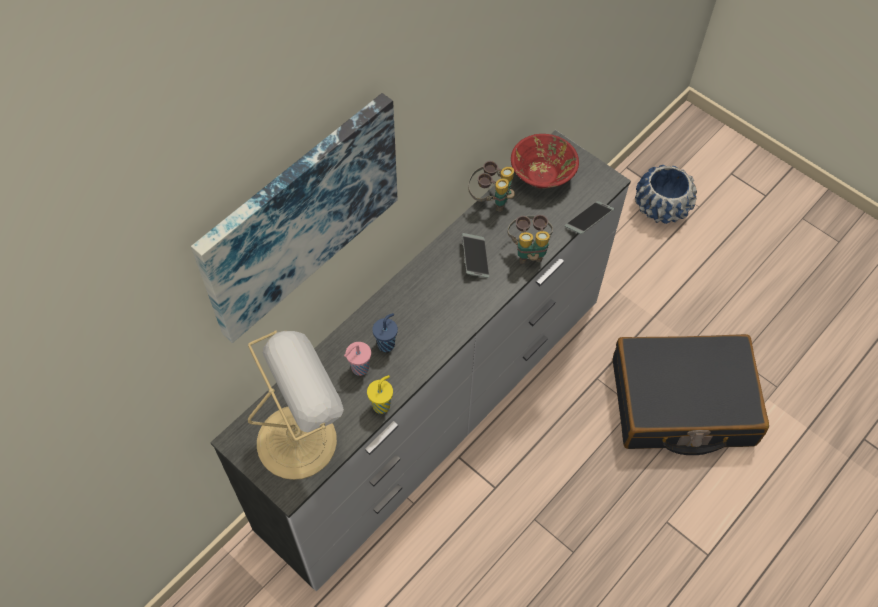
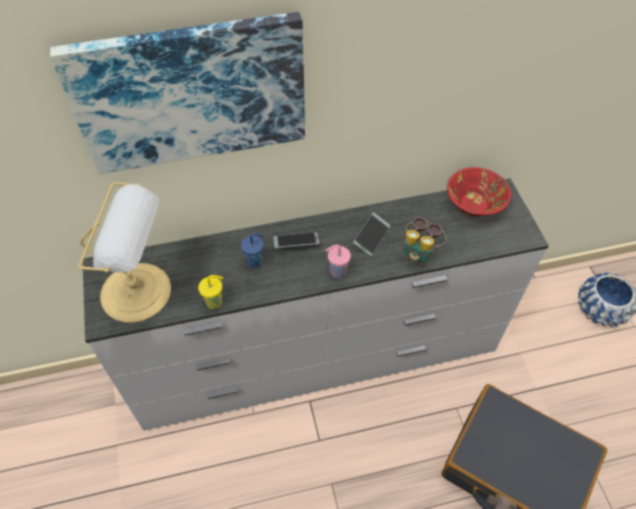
camera: 35 degrees right, 5 degrees down
pink cup [344,342,371,376] -> pink cup moved to [325,245,351,278]
binoculars [468,161,515,212] -> none
phone [565,201,614,234] -> phone moved to [274,232,319,248]

